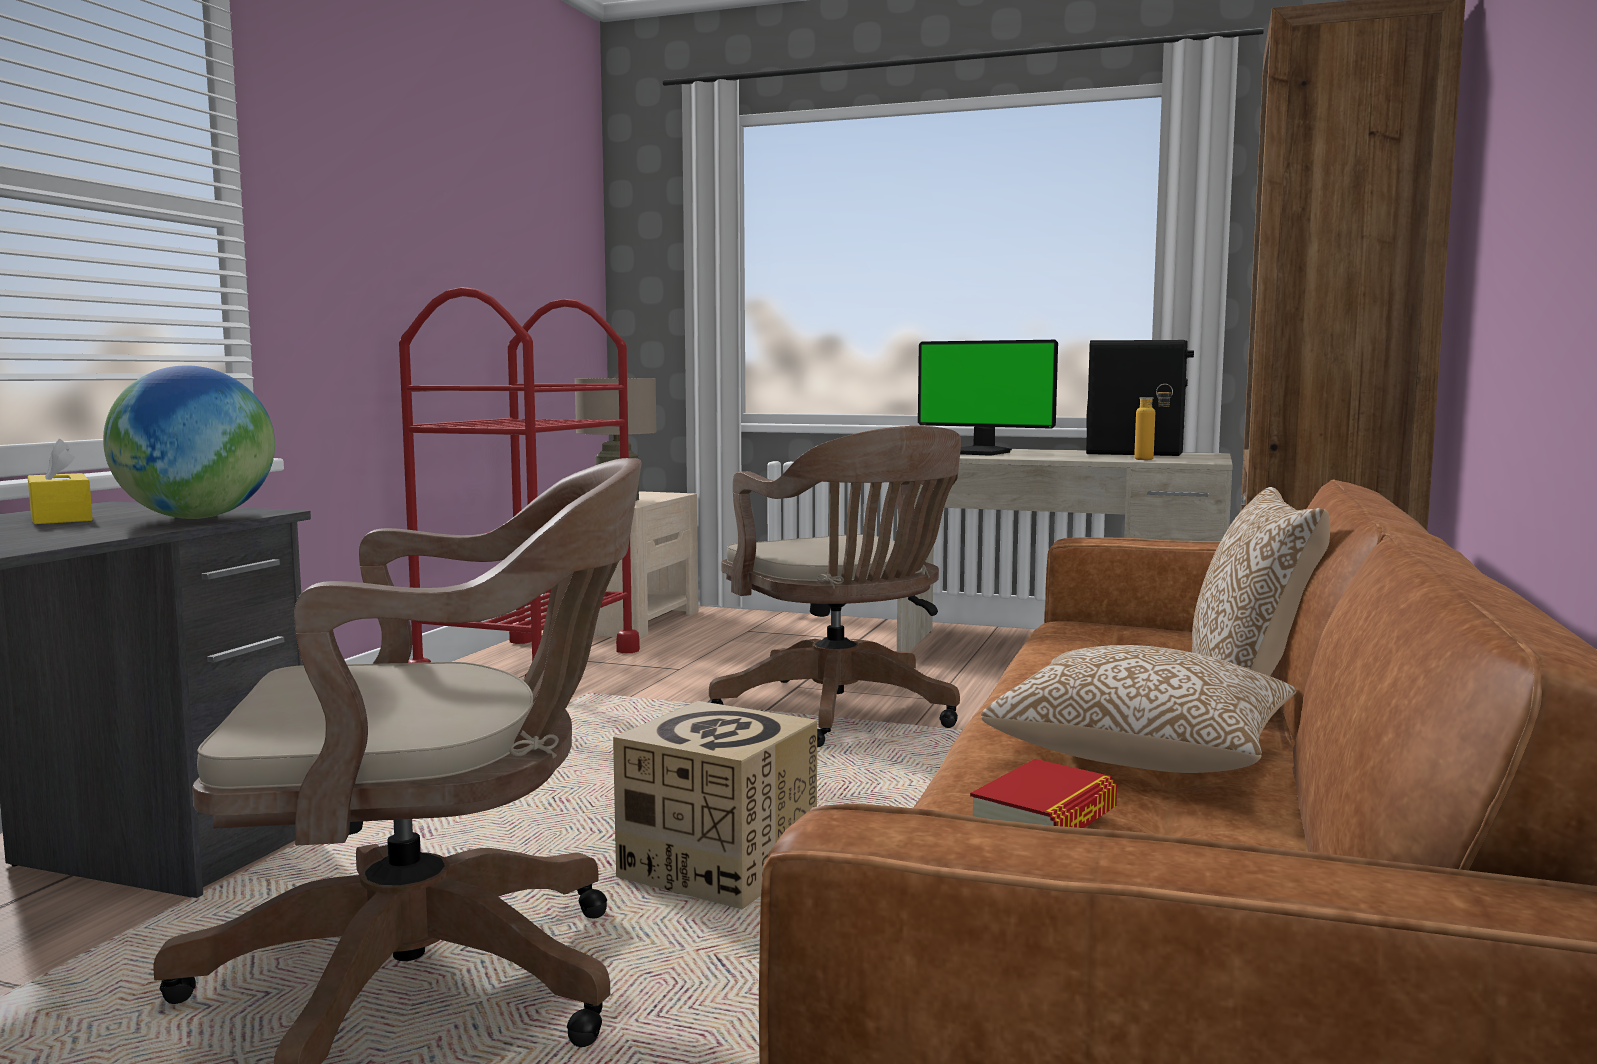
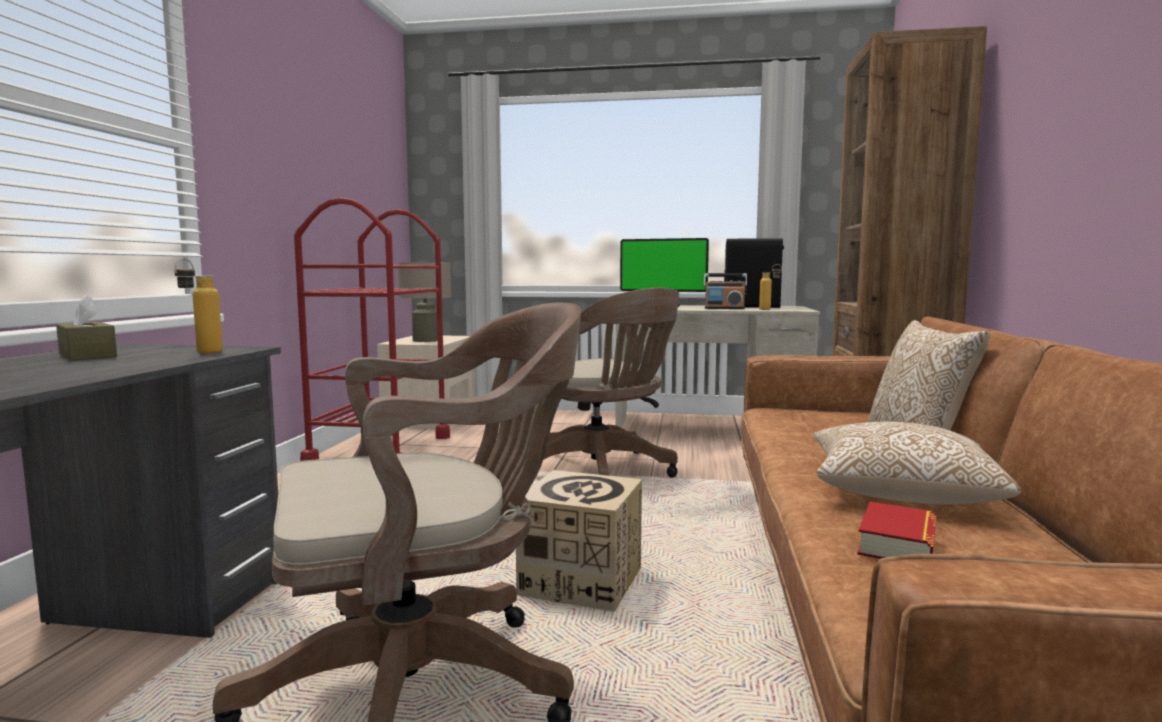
camera: 10 degrees left, 0 degrees up
yellow tissue box [28,438,93,524] -> brown tissue box [56,294,117,361]
globe [103,365,275,519] -> bottle [175,258,223,354]
none -> radio [703,273,747,309]

